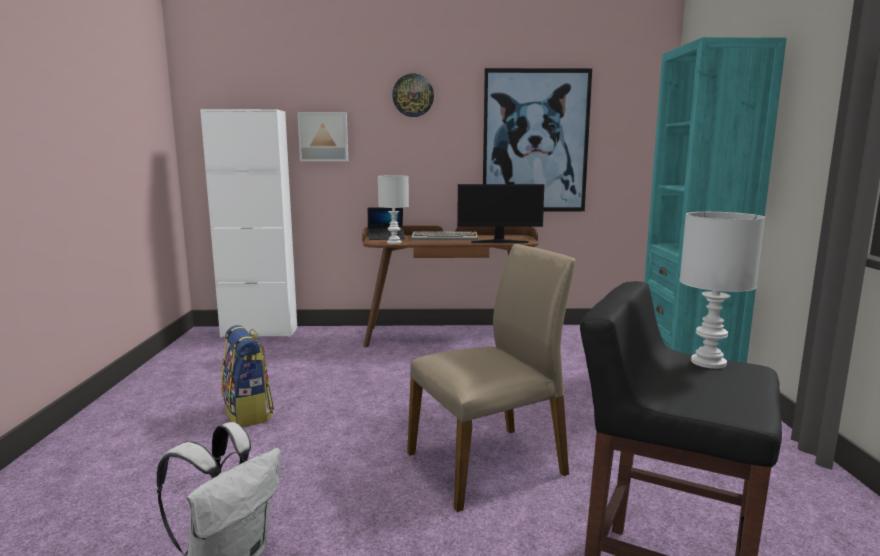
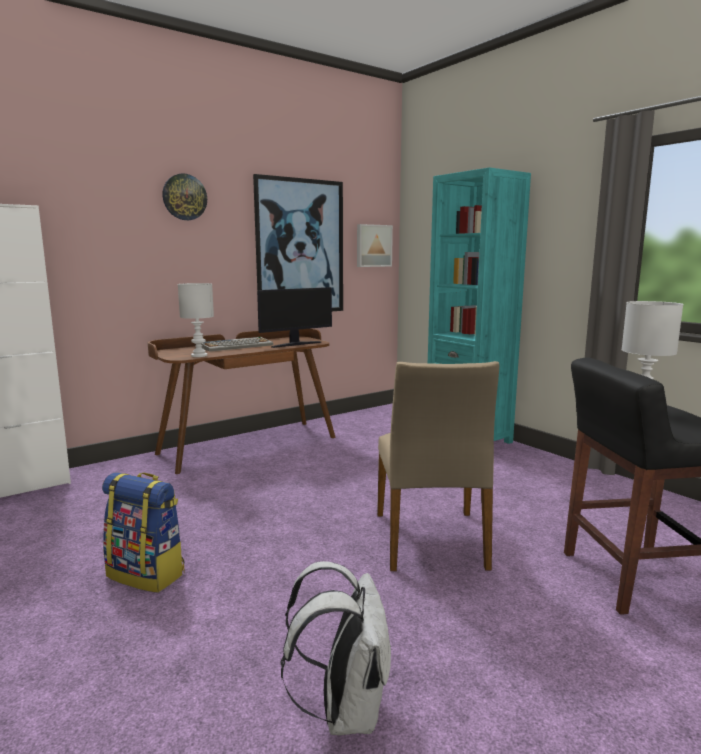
camera: 35 degrees left, 0 degrees up
picture [297,112,348,161] -> picture moved to [357,224,393,267]
laptop [368,207,405,240] -> none
beige chair [407,244,575,512] -> beige chair turned 150 degrees clockwise [377,361,499,571]

